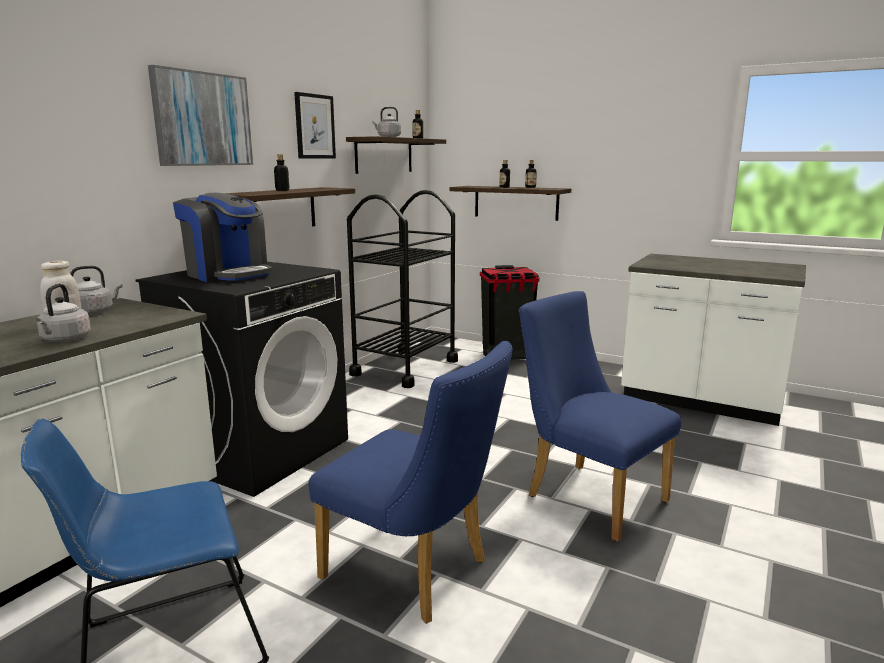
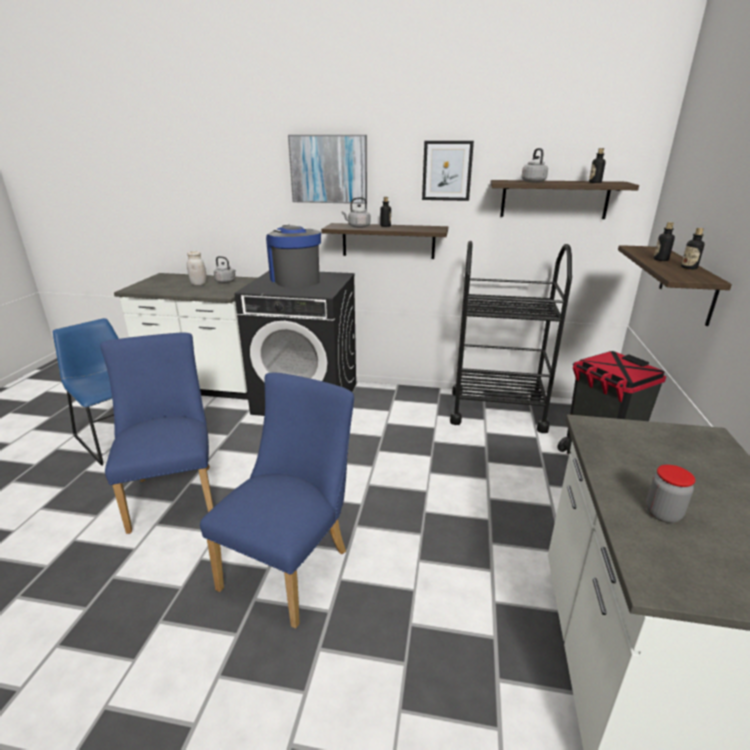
camera: 70 degrees right, 10 degrees up
grey kettle [36,284,91,342] -> grey kettle moved to [342,197,371,228]
coffee machine [173,193,272,282] -> coffee machine turned 135 degrees clockwise [266,225,321,288]
blue chair [309,341,513,624] -> blue chair turned 150 degrees clockwise [100,333,214,534]
none -> jar [646,465,695,523]

